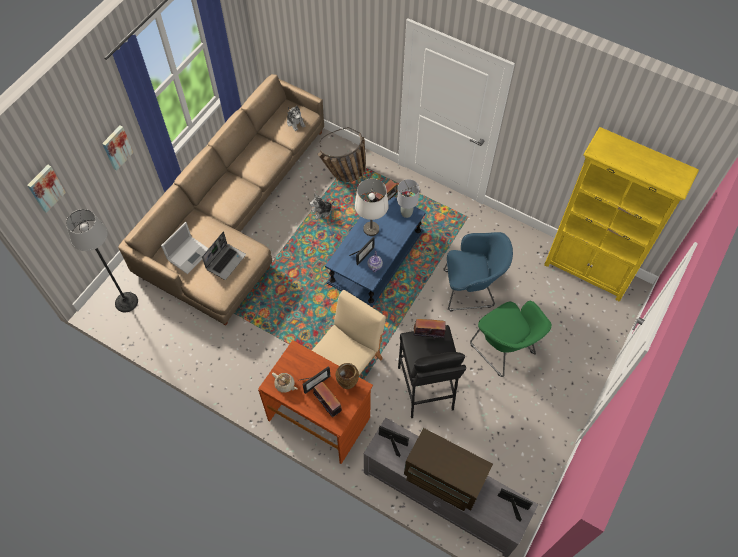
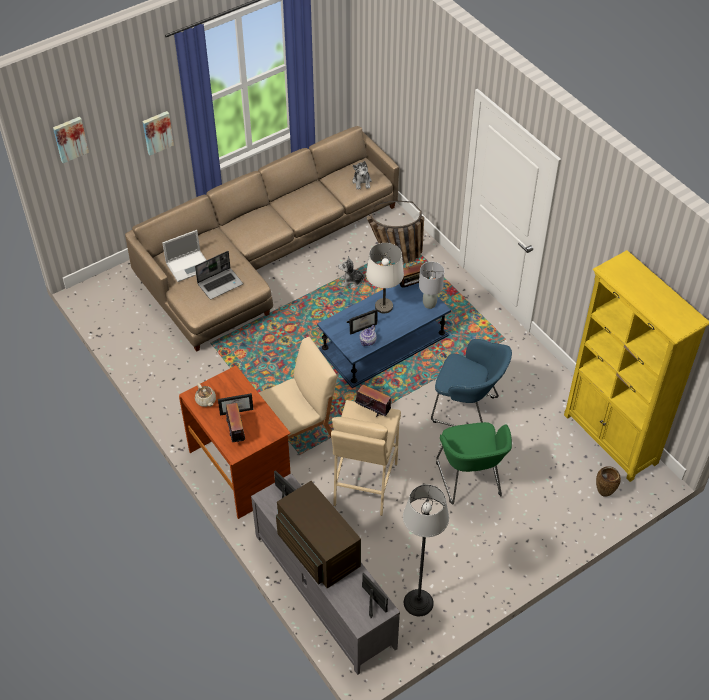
camera: 25 degrees right, 10 degrees down
floor lamp [66,209,138,312] -> floor lamp moved to [403,484,449,616]
brown vase [336,363,359,389] -> brown vase moved to [596,466,621,497]
black stool [398,325,466,418] -> beige stool [331,400,401,516]

